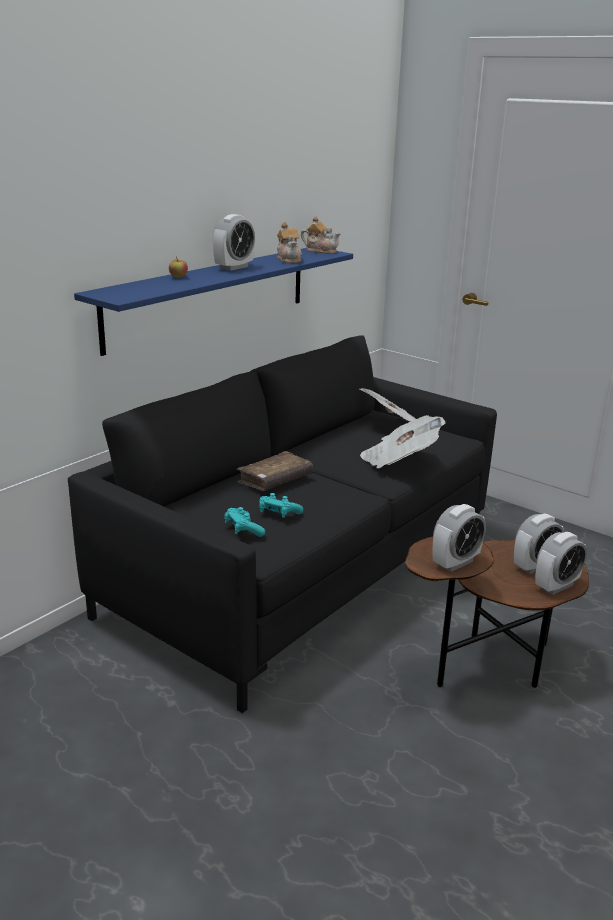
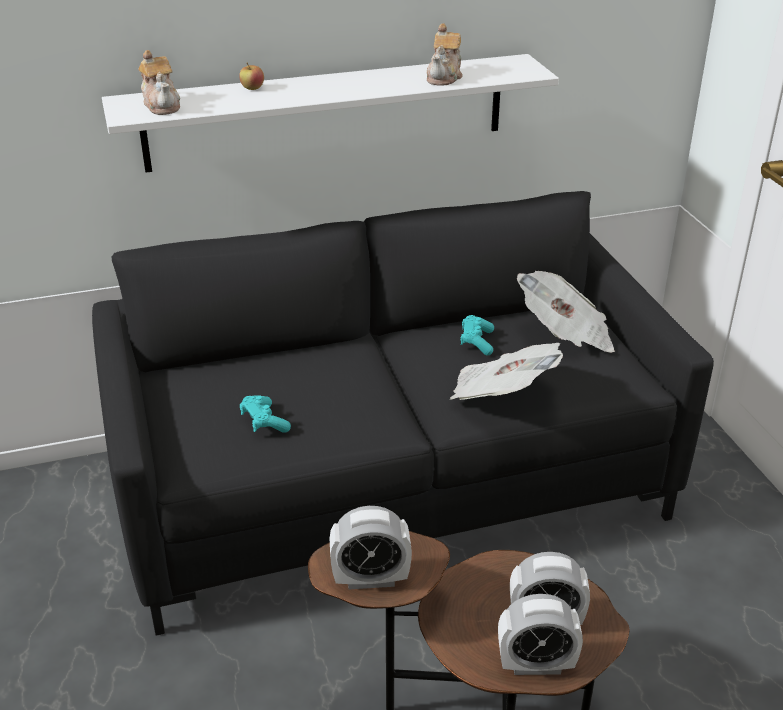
camera: 35 degrees right, 10 degrees up
blue shelf [74,248,353,356] -> white shelf [102,54,559,173]
alarm clock [213,214,255,271] -> none
turquoise game controller [225,507,265,537] -> turquoise game controller moved to [461,315,494,355]
brown book [236,451,313,491] -> none
teapot [301,216,341,254] -> teapot moved to [138,50,180,115]

